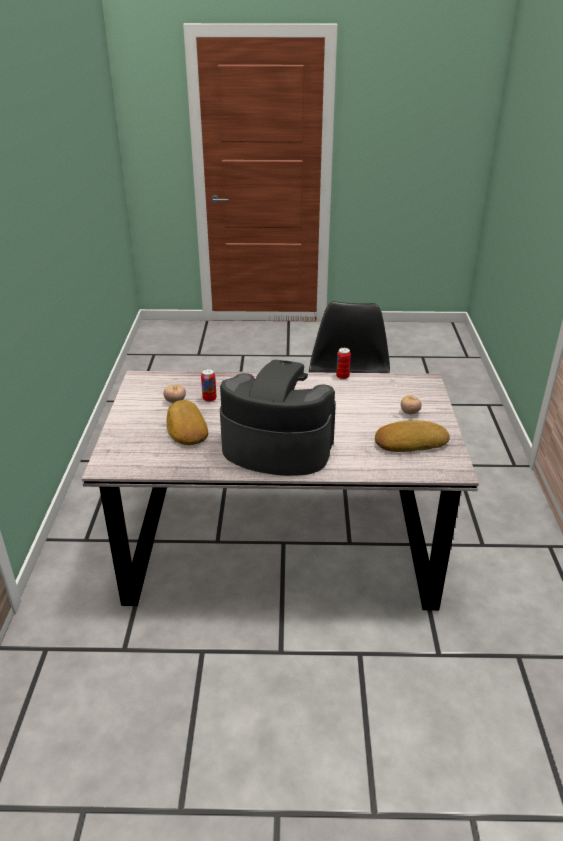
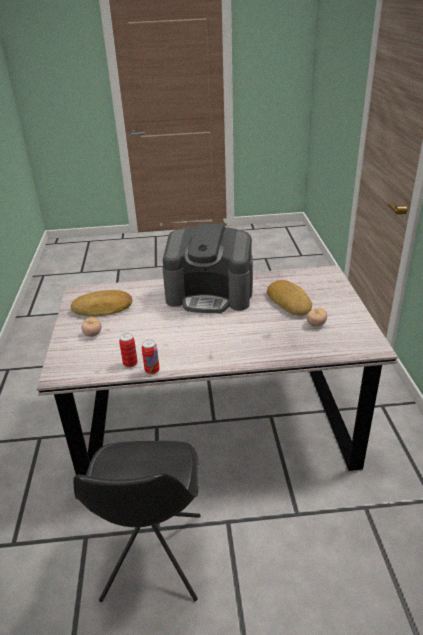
camera: 175 degrees right, 0 degrees up
can [201,369,217,402] -> can moved to [119,333,138,368]

